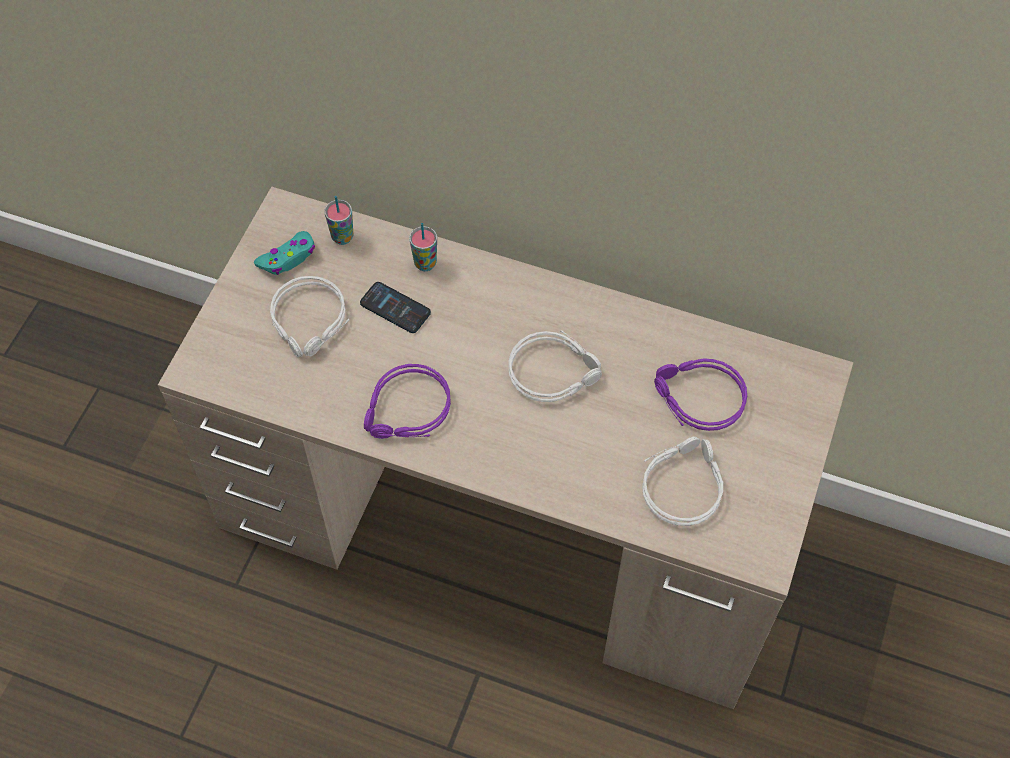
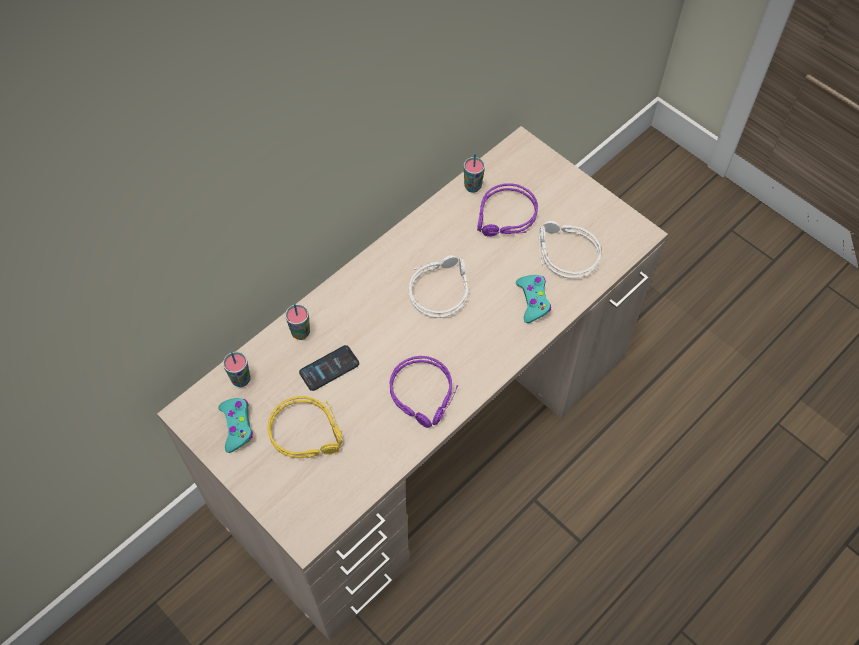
camera: 65 degrees left, 0 degrees up
white headphones [270,276,349,357] -> yellow headphones [267,396,342,458]
none -> cup [464,153,485,193]
none -> turquoise game controller [516,275,551,323]

